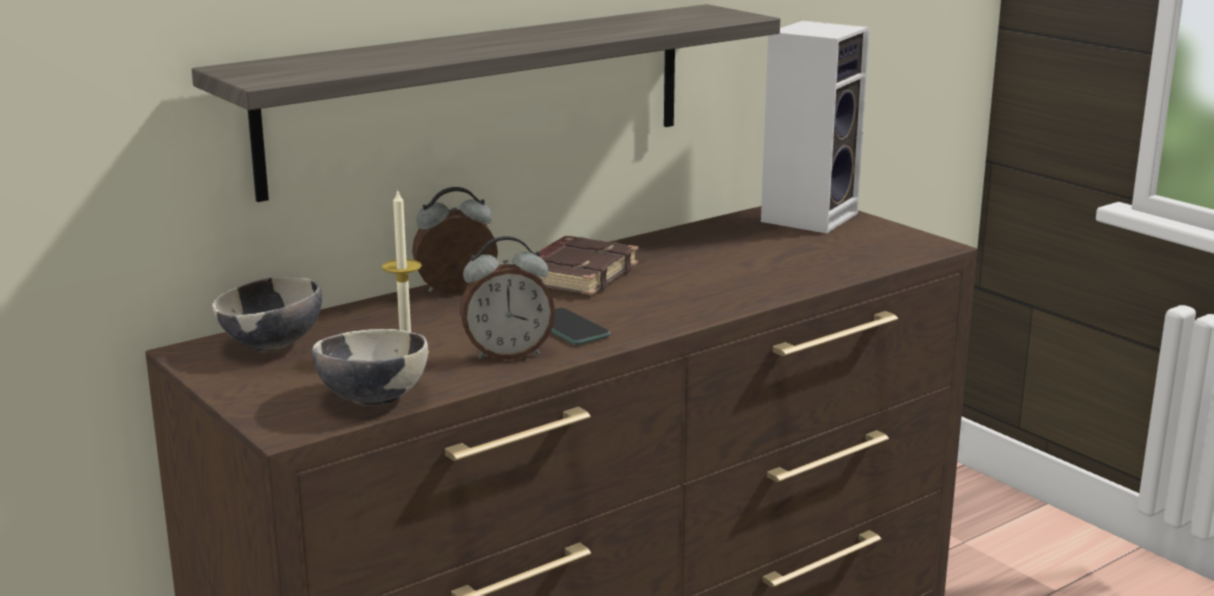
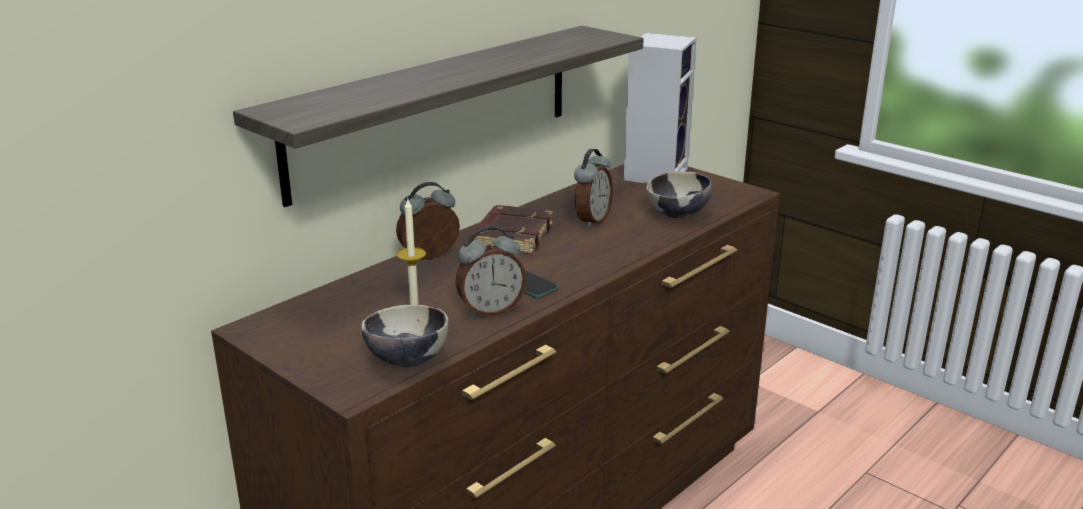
camera: 10 degrees left, 5 degrees up
bowl [212,276,322,352] -> bowl moved to [646,171,713,218]
none -> alarm clock [574,149,613,228]

